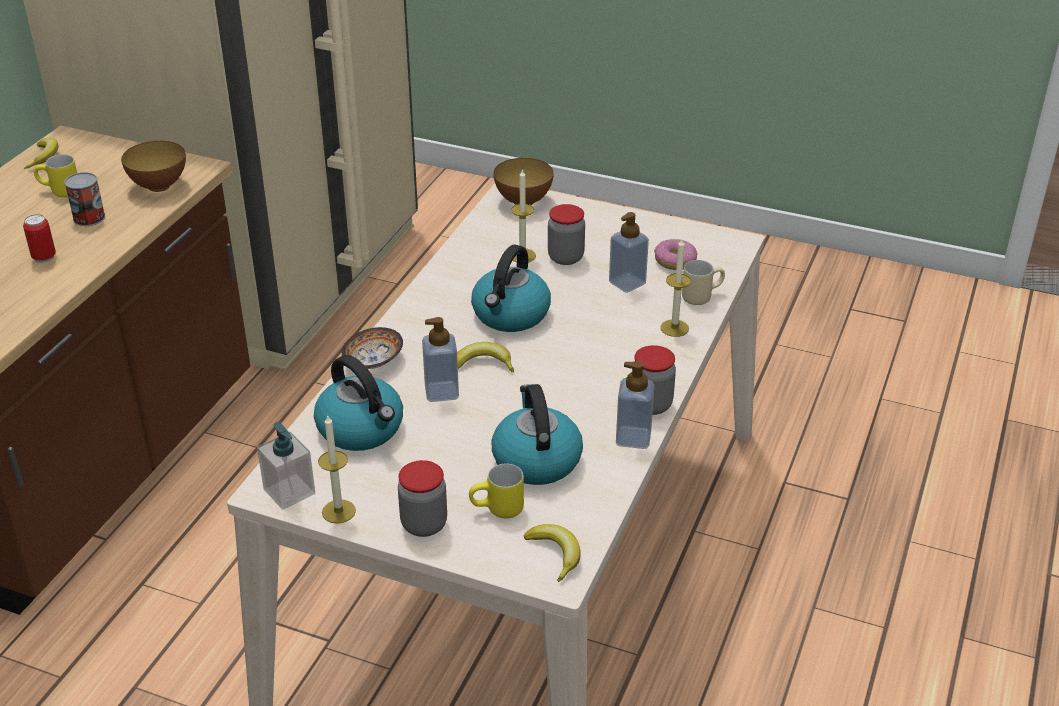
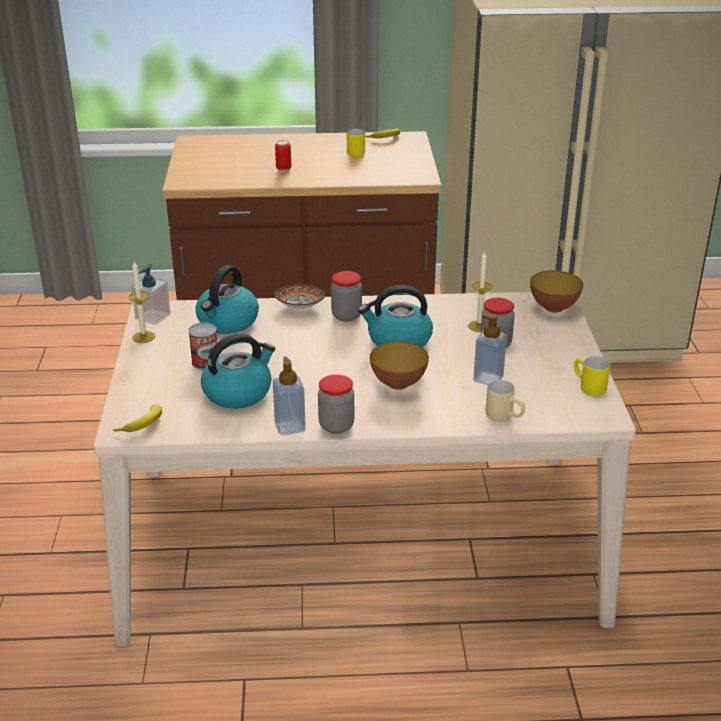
camera: 65 degrees right, 5 degrees down
can [64,172,105,226] -> can moved to [188,322,217,370]
bowl [121,141,186,192] -> bowl moved to [370,341,429,390]
jar [398,460,447,537] -> jar moved to [331,271,362,322]
soap dispenser [422,317,459,402] -> none
banana [457,342,514,372] -> none
yellow mug [469,463,524,518] -> yellow mug moved to [574,356,610,396]
donut [654,239,697,270] -> none
candle [660,239,691,337] -> none

